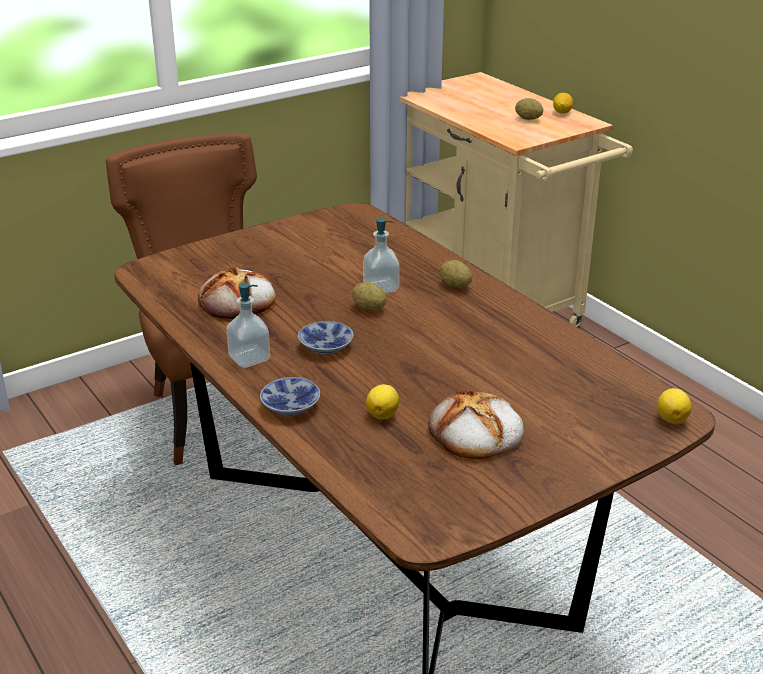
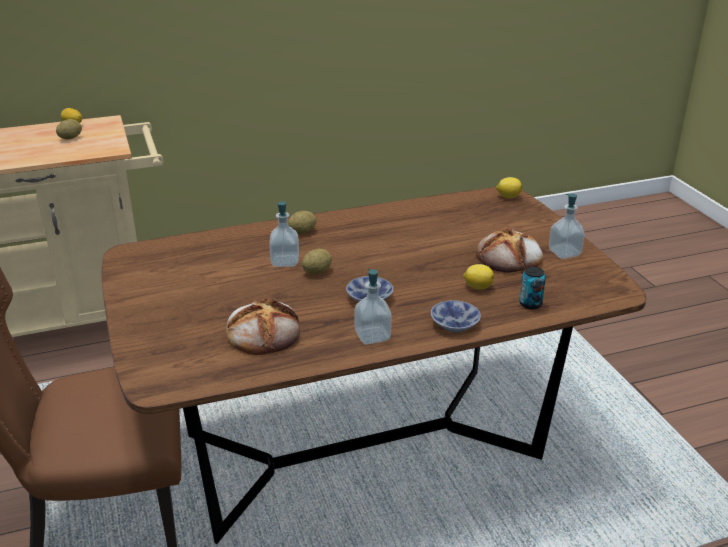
camera: 75 degrees left, 0 degrees up
none -> can [519,266,546,310]
none -> soap dispenser [549,194,585,259]

